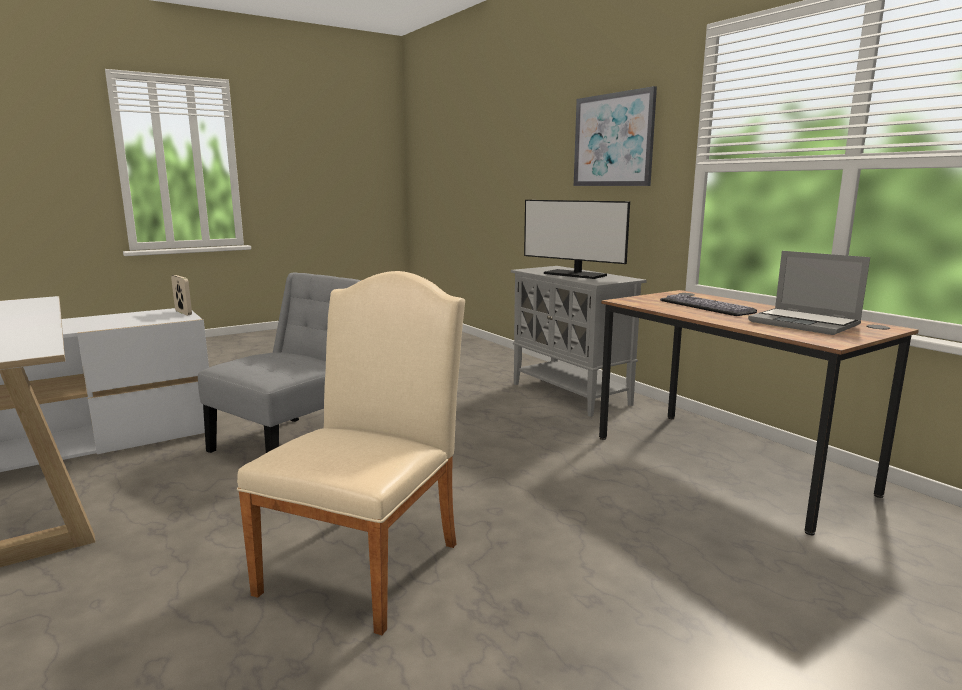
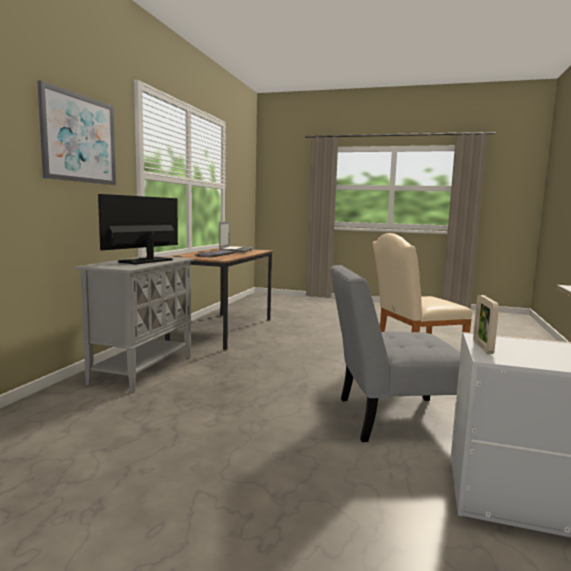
camera: 130 degrees left, 5 degrees down
monitor [524,200,630,279] -> monitor turned 150 degrees counterclockwise [98,194,178,265]

